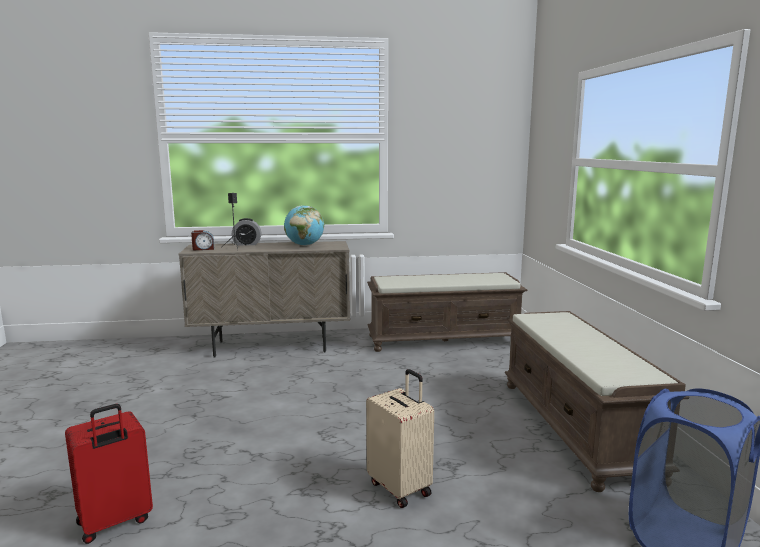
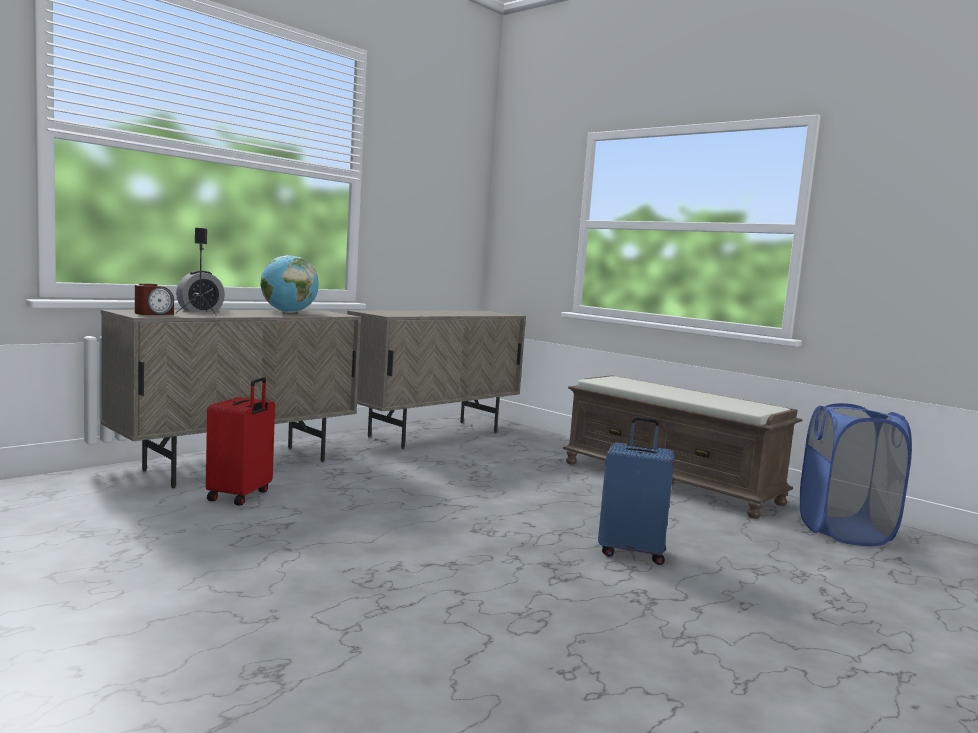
camera: 40 degrees left, 5 degrees down
red suitcase [65,404,153,544] -> red suitcase moved to [206,377,275,505]
beige suitcase [366,369,434,508] -> blue suitcase [598,416,675,565]
brown bench [367,272,527,352] -> beige cabinet [347,310,526,449]

